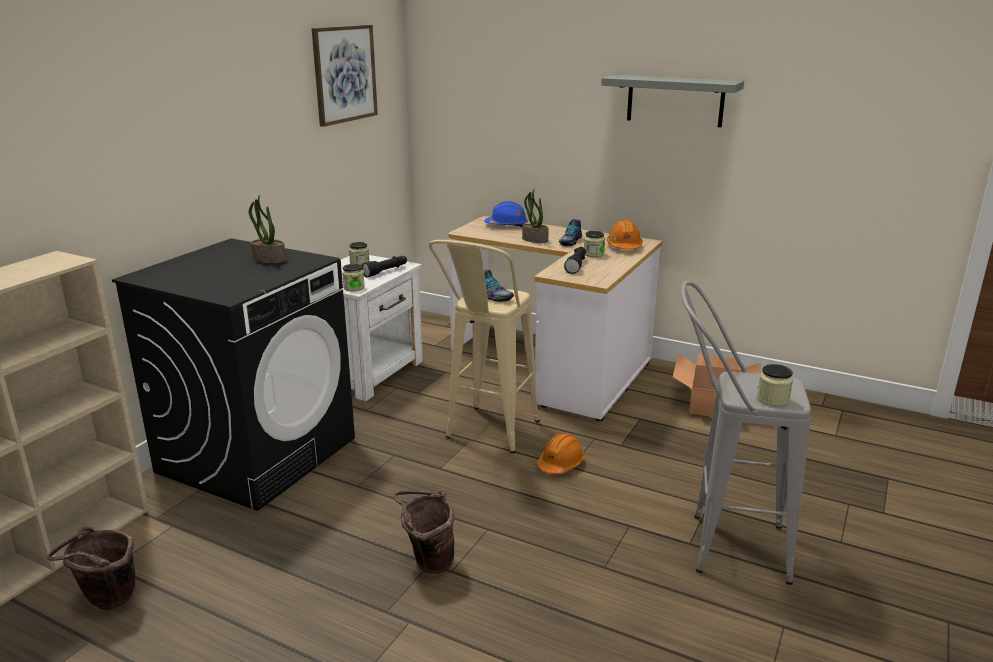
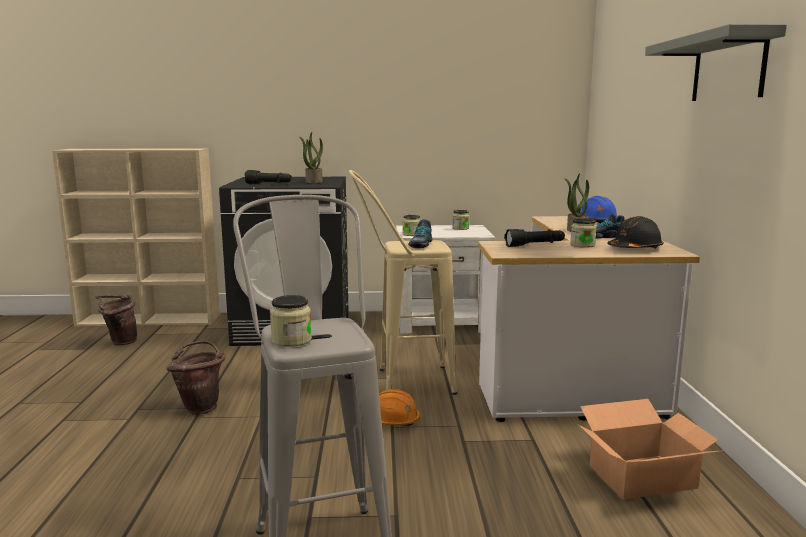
camera: 60 degrees right, 10 degrees down
picture [312,25,378,127] -> none
black flashlight [362,256,407,277] -> black flashlight moved to [244,170,292,184]
orange hard hat [607,220,643,250] -> black hard hat [607,216,664,249]

